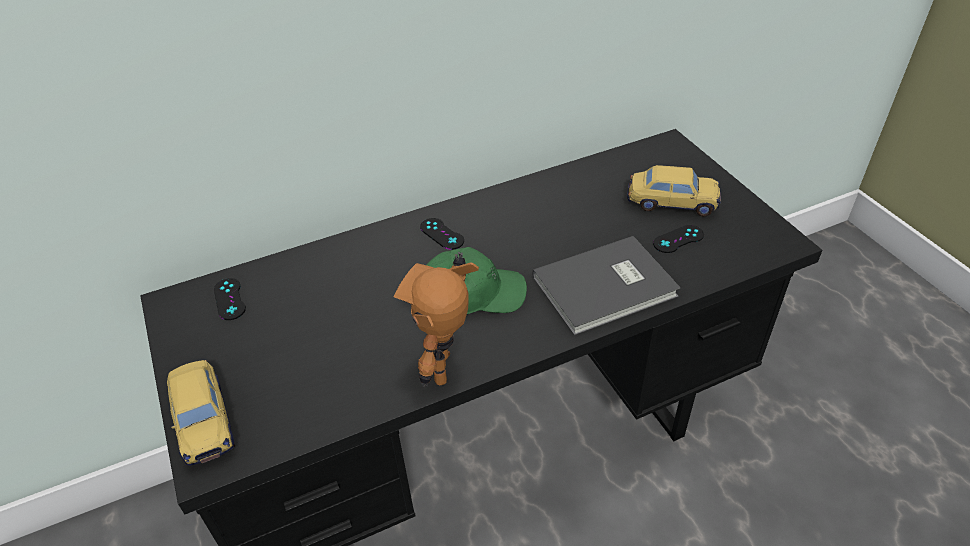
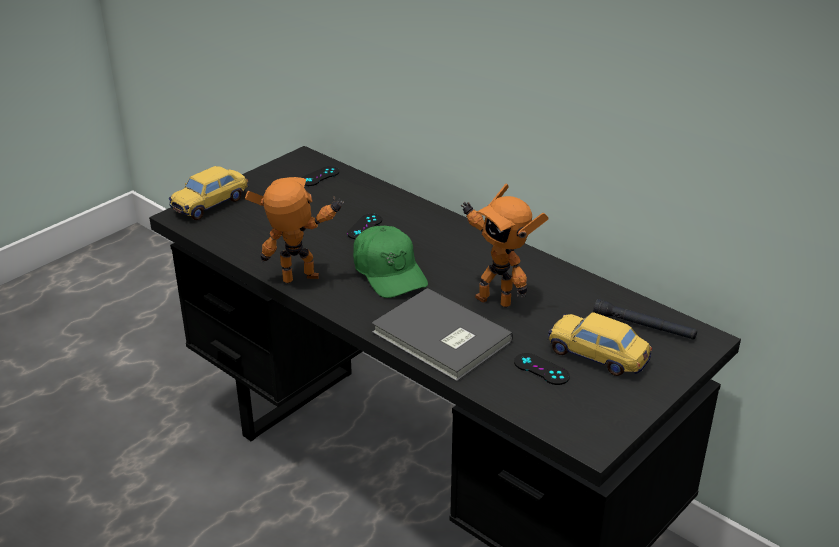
camera: 65 degrees right, 10 degrees down
black game controller [420,218,464,250] -> black game controller moved to [347,214,382,239]
toy car [627,165,721,217] -> toy car turned 135 degrees clockwise [548,312,652,376]
none -> toy robot [461,183,548,308]
none -> black flashlight [593,299,697,340]

